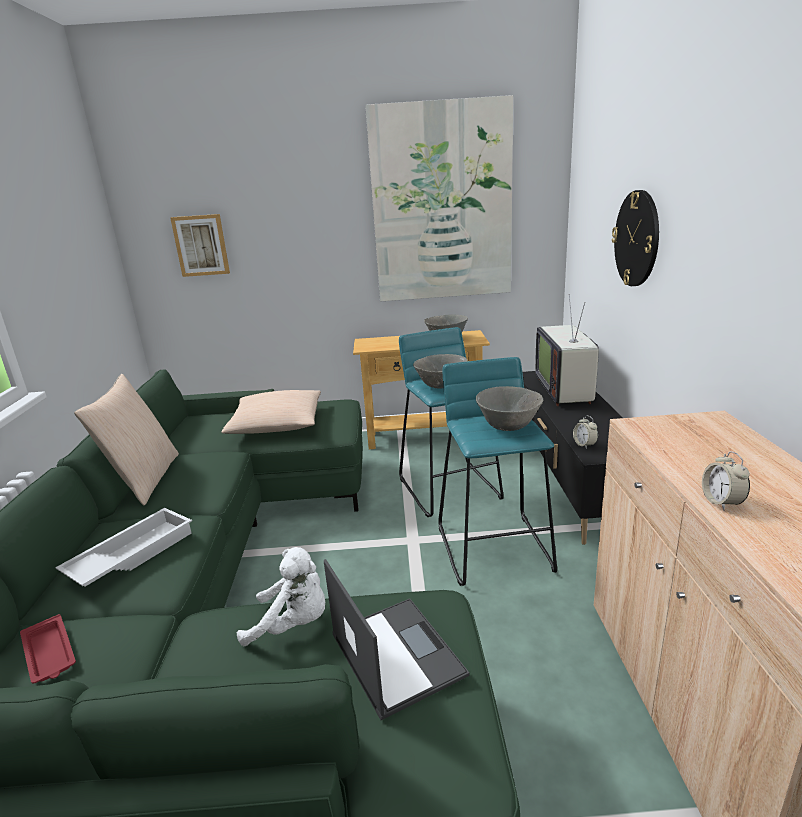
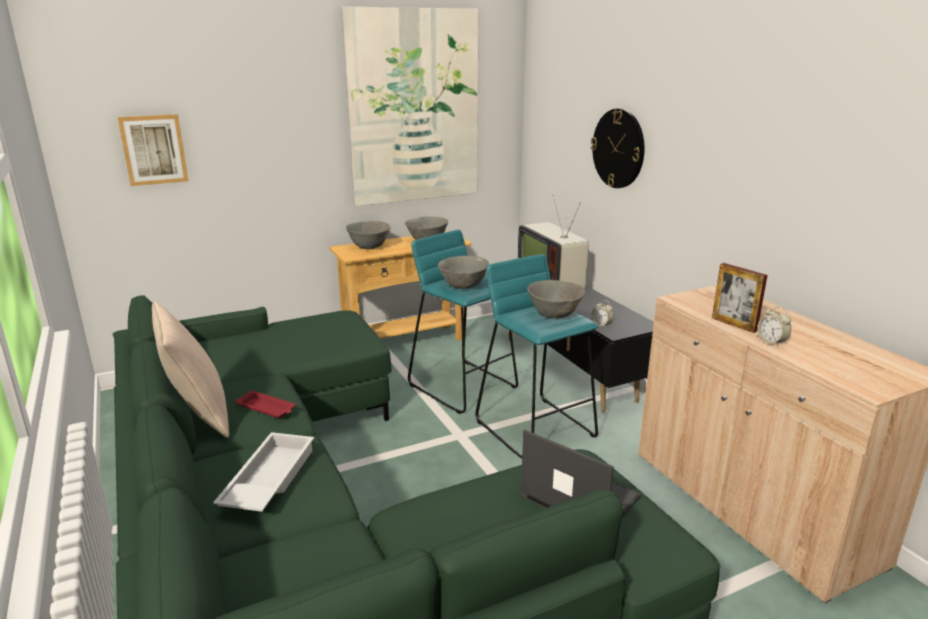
camera: 25 degrees left, 0 degrees up
red tray [20,614,76,683] -> red tray moved to [235,390,296,418]
beige pillow [221,390,321,434] -> none
white plush toy [237,547,325,646] -> none
none -> grey bowl [346,221,391,249]
none -> picture frame [712,263,768,333]

